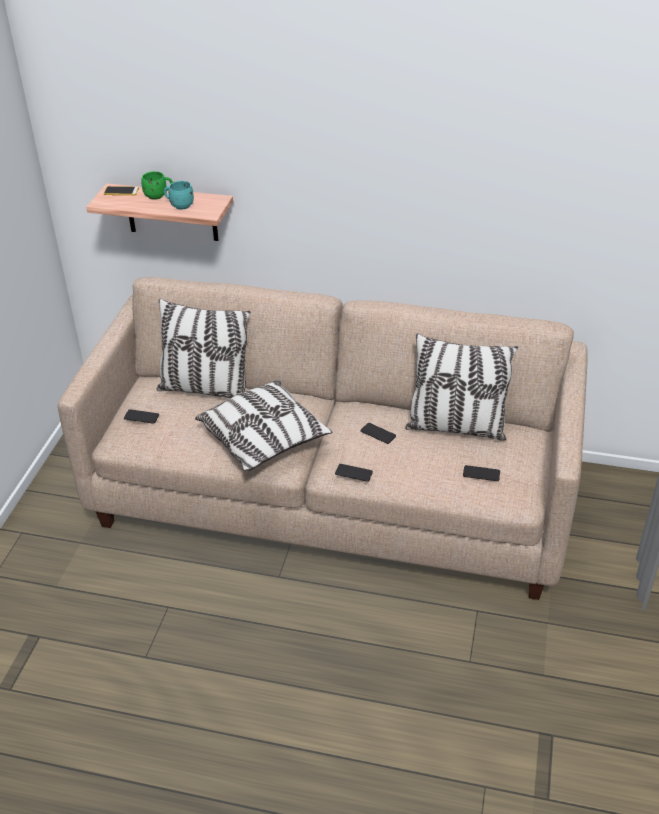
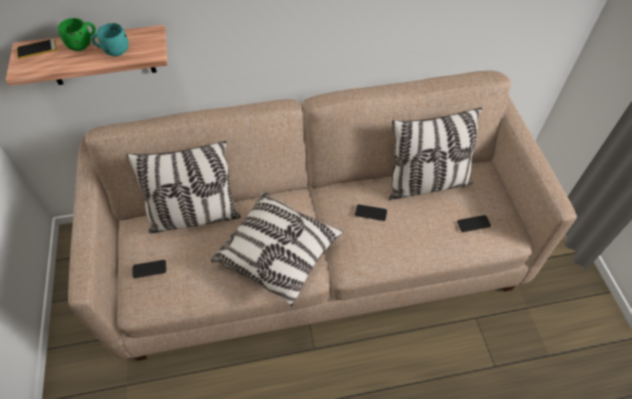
camera: 25 degrees left, 15 degrees up
phone [335,464,373,482] -> none

